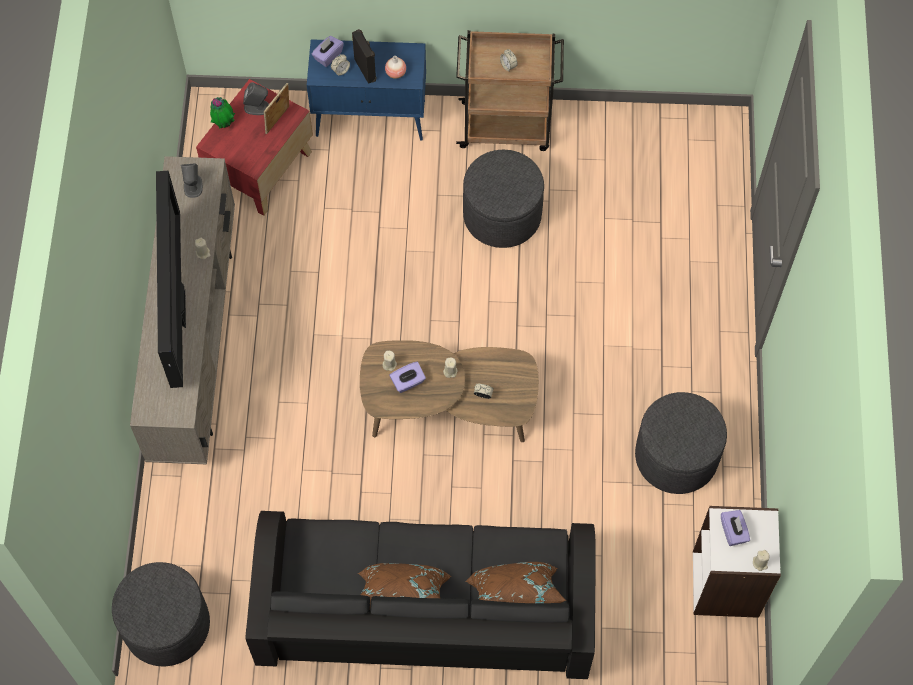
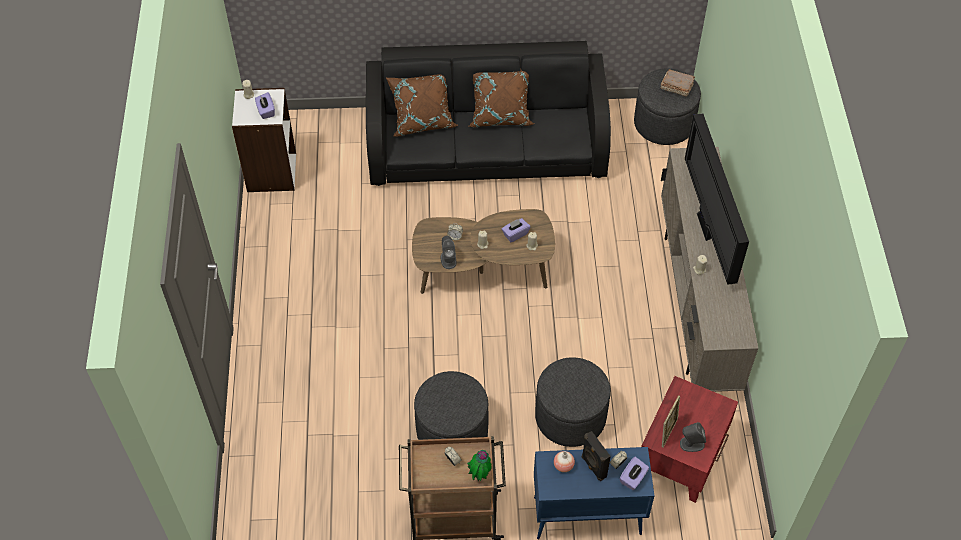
camera: 175 degrees right, 10 degrees down
grey speaker [181,163,203,198] -> grey speaker moved to [441,236,456,269]
potted plant [210,97,235,128] -> potted plant moved to [467,450,492,481]
grey ottoman [635,392,727,494] -> grey ottoman moved to [535,357,611,447]
none -> brown book [661,69,695,96]

